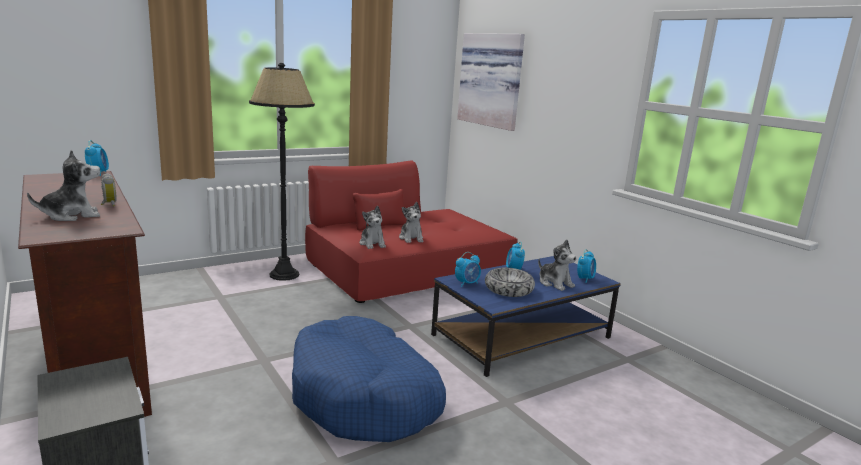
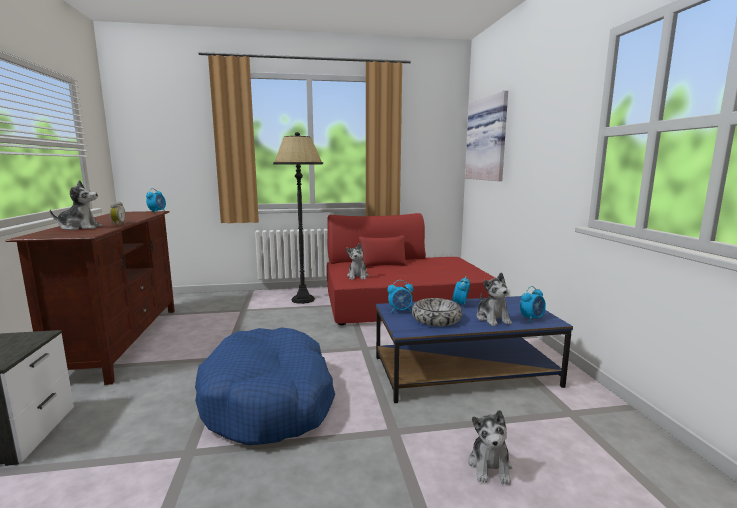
camera: 25 degrees right, 5 degrees down
plush toy [399,202,423,243] -> plush toy moved to [468,410,512,485]

